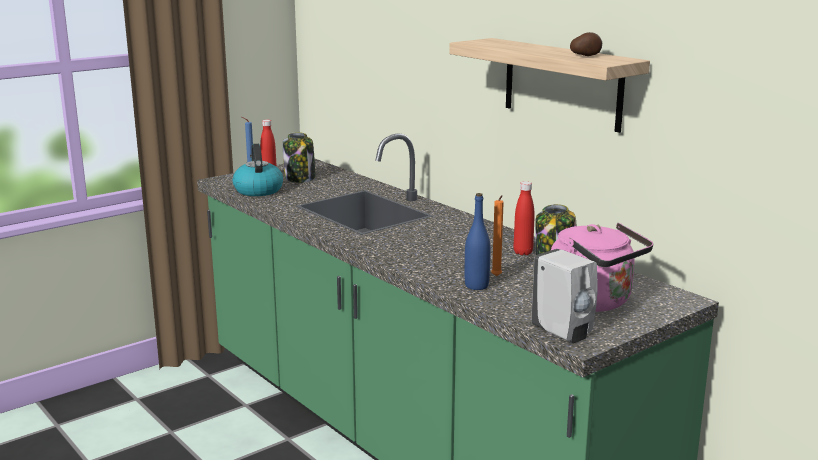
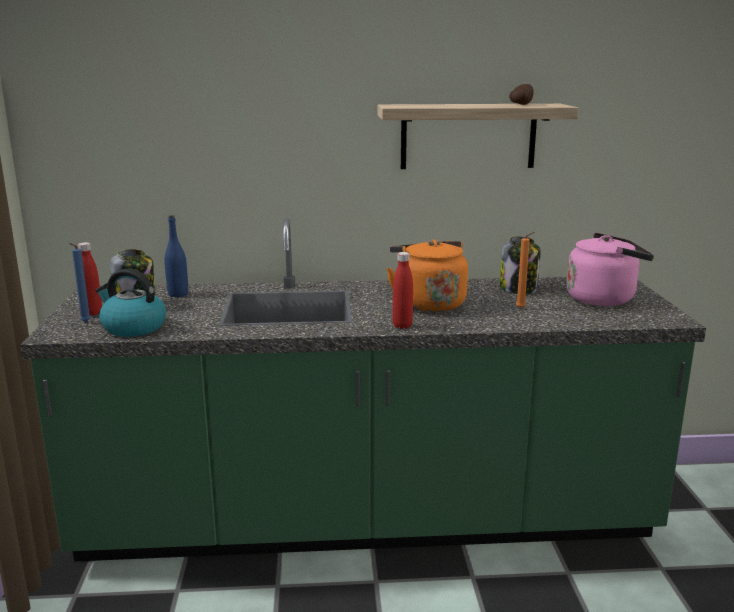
camera: 55 degrees left, 0 degrees up
blue bottle [465,193,491,290] -> blue bottle moved to [164,215,188,297]
red bottle [514,181,535,255] -> red bottle moved to [392,252,413,329]
white soap dispenser [531,249,598,343] -> none
none -> orange kettle [386,239,468,312]

